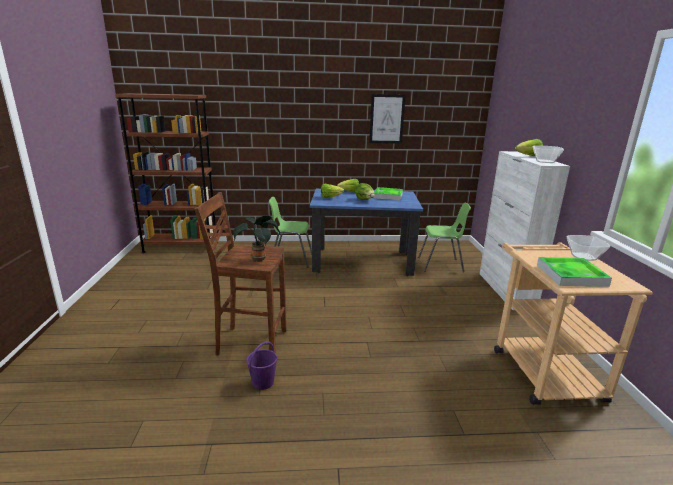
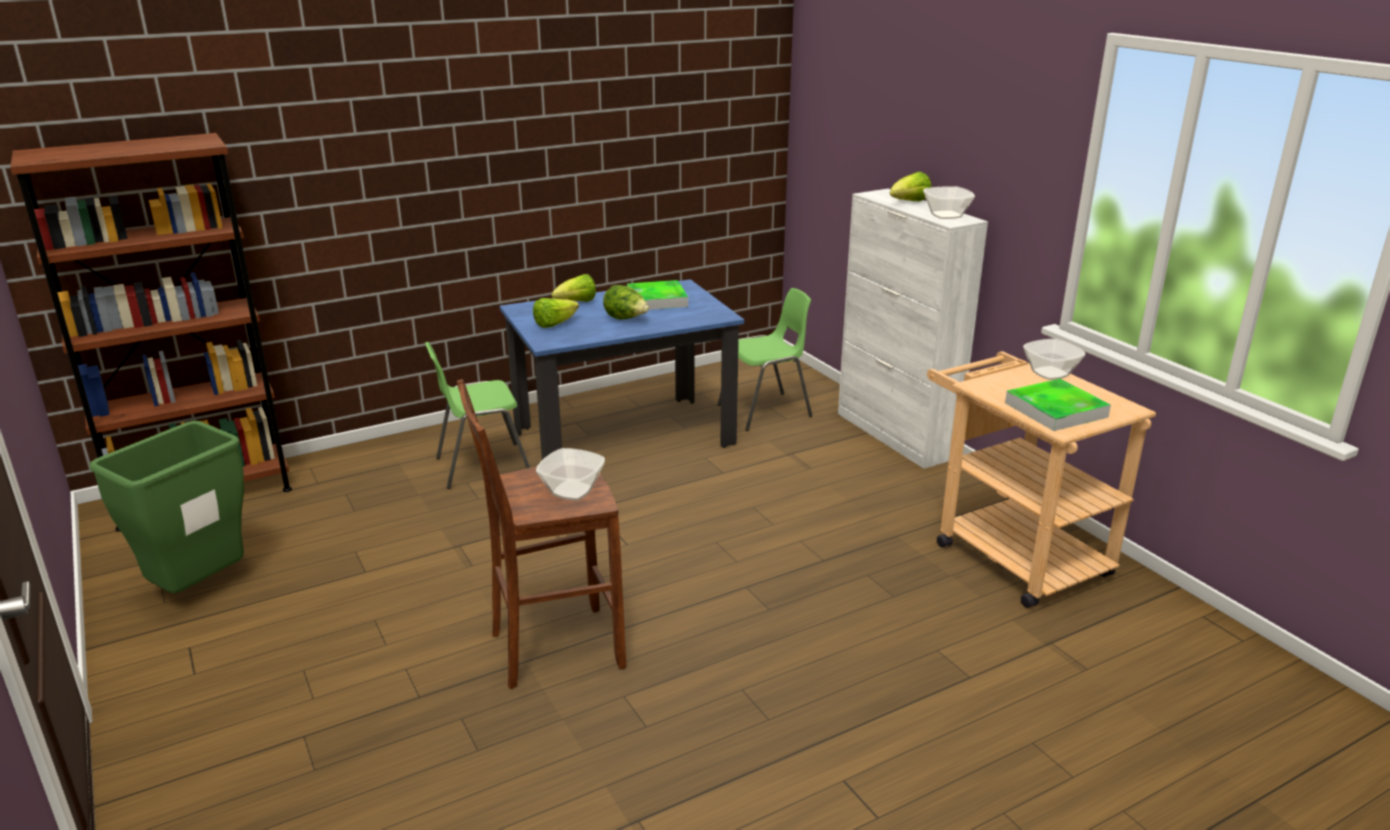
camera: 25 degrees left, 5 degrees up
potted plant [233,215,280,262] -> bowl [536,448,605,500]
purple bucket [246,341,277,390] -> none
picture [369,94,406,144] -> none
none -> green trash can [89,421,244,593]

